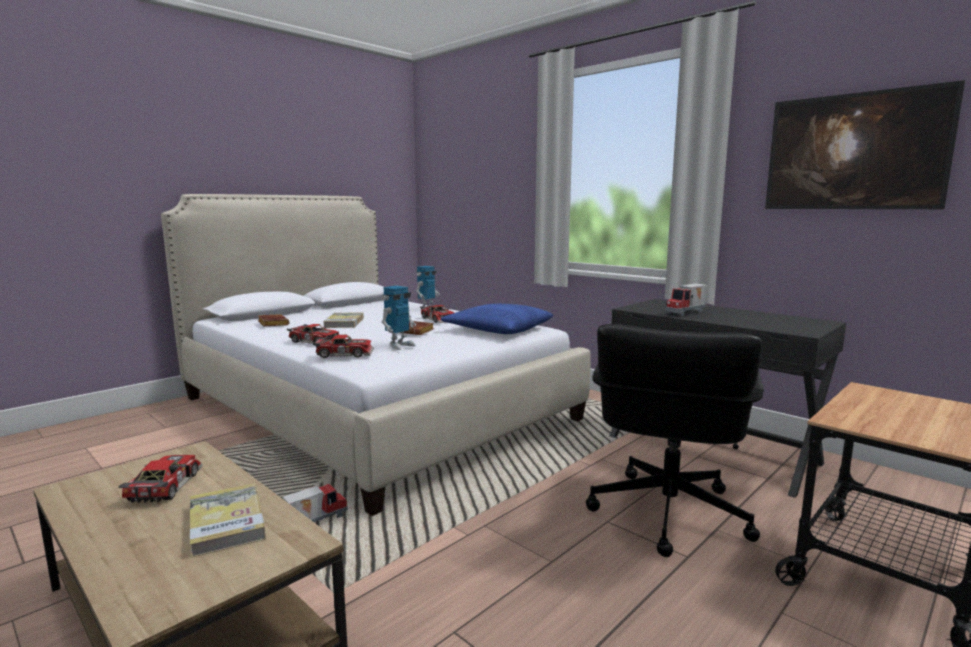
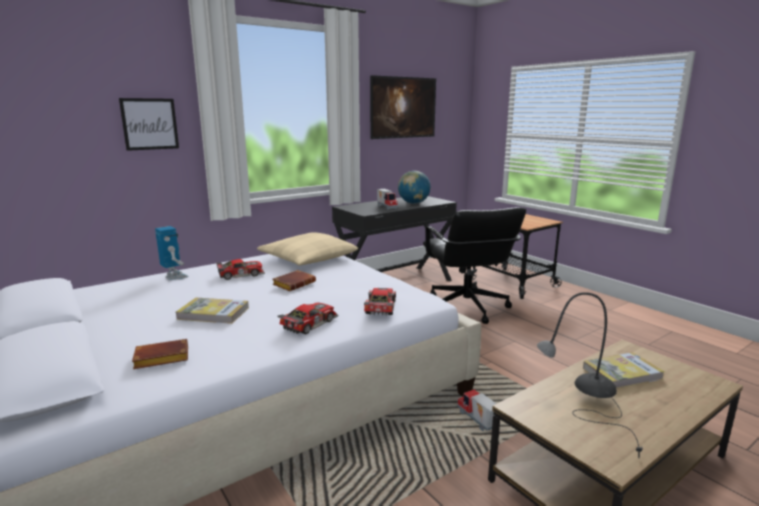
camera: 80 degrees left, 5 degrees up
toy car [119,455,203,503] -> grey table lamp [537,292,643,458]
toy robot [382,286,416,350] -> none
blue pillow [441,304,553,334] -> beige pillow [257,232,358,266]
black office chair [586,324,764,557] -> black office chair turned 45 degrees clockwise [423,207,526,324]
none -> picture [119,98,179,151]
none -> globe [398,171,431,204]

